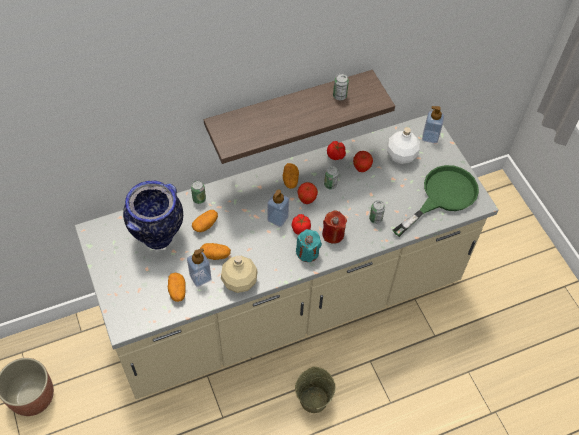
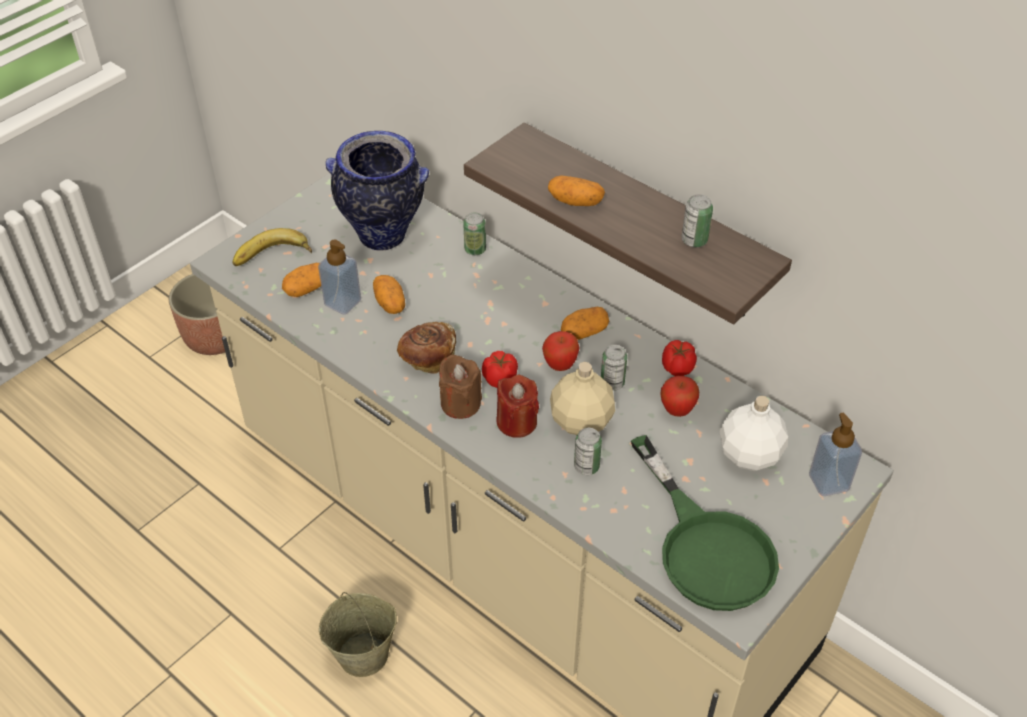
camera: 65 degrees right, 10 degrees down
potato [192,210,218,232] -> potato moved to [548,176,605,206]
beige bottle [221,255,258,293] -> beige bottle moved to [550,362,615,435]
soap dispenser [267,189,289,227] -> none
turquoise candle [296,229,322,262] -> brown candle [439,354,482,419]
green frying pan [393,165,479,237] -> green frying pan turned 45 degrees clockwise [631,435,779,611]
none -> banana [232,228,312,266]
none -> bread [397,322,456,374]

